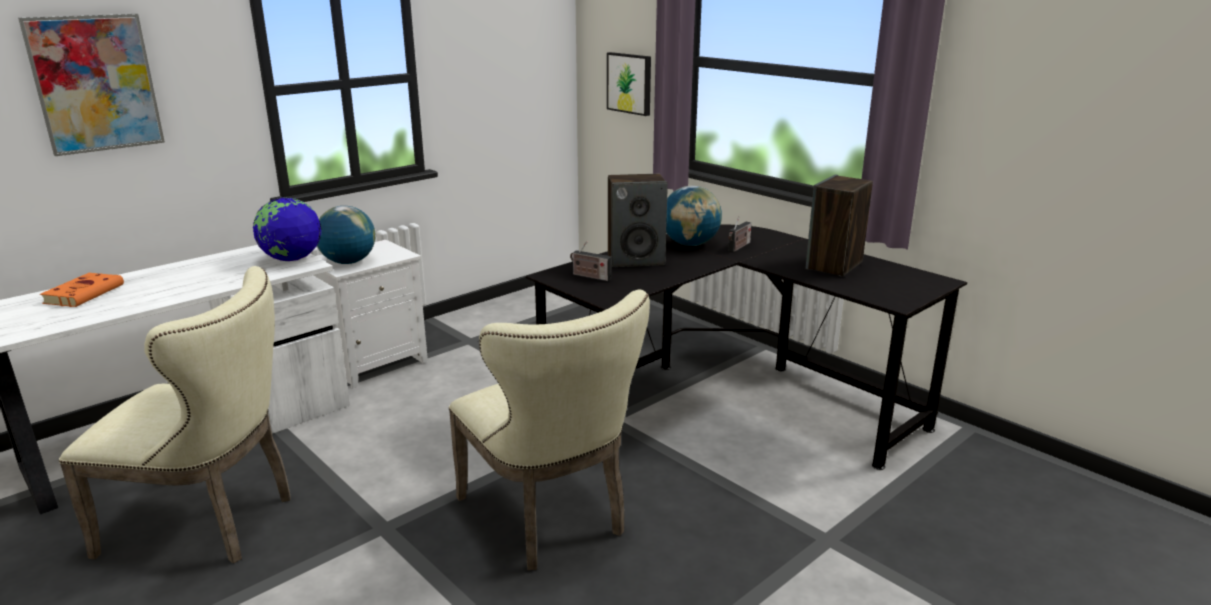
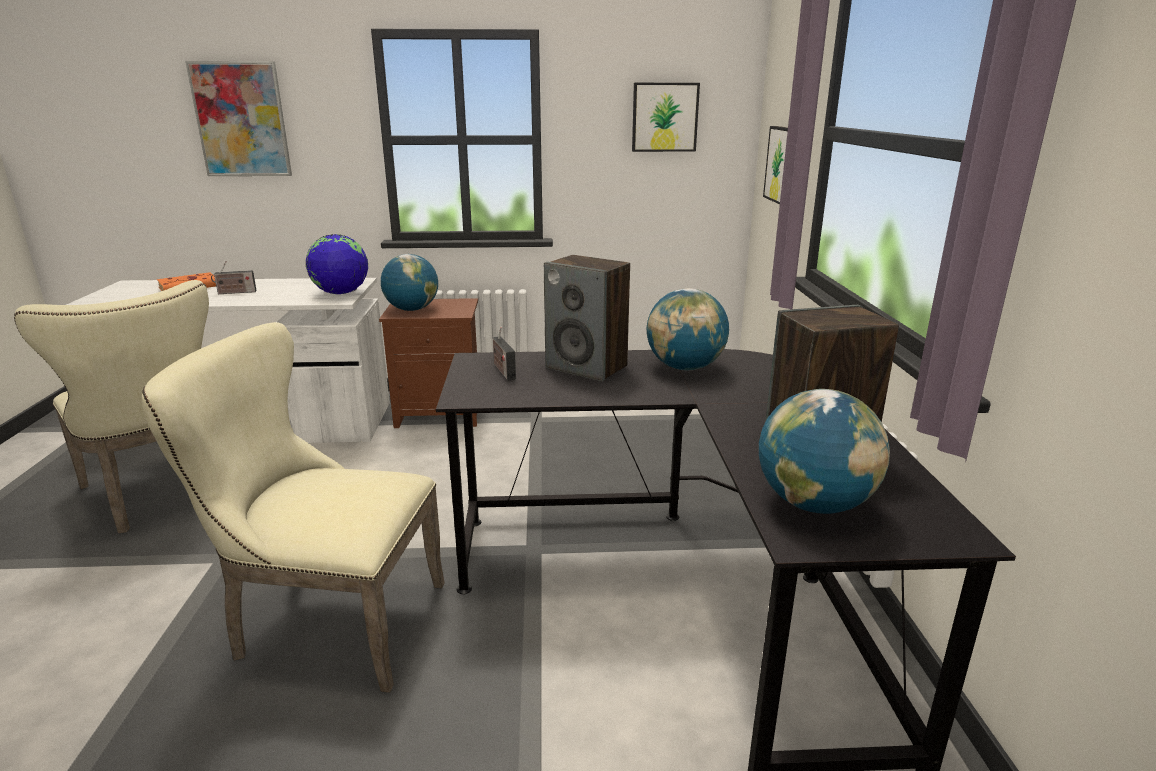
camera: 40 degrees right, 0 degrees up
white nightstand [314,240,428,389] -> brown nightstand [379,298,478,428]
beige chair [449,290,650,570] -> beige chair turned 90 degrees clockwise [142,322,445,693]
radio [728,216,752,252] -> radio moved to [211,261,257,294]
none -> picture [632,83,700,152]
none -> globe [759,389,890,514]

